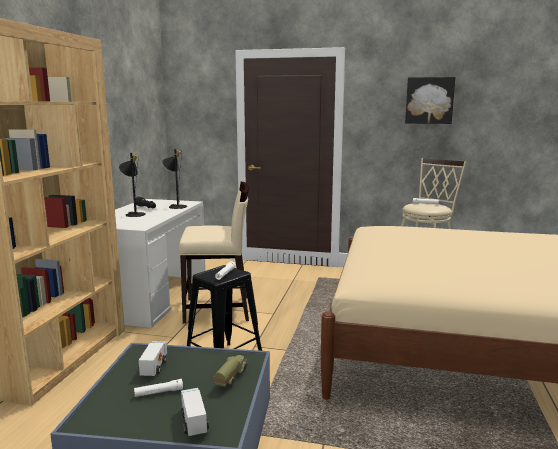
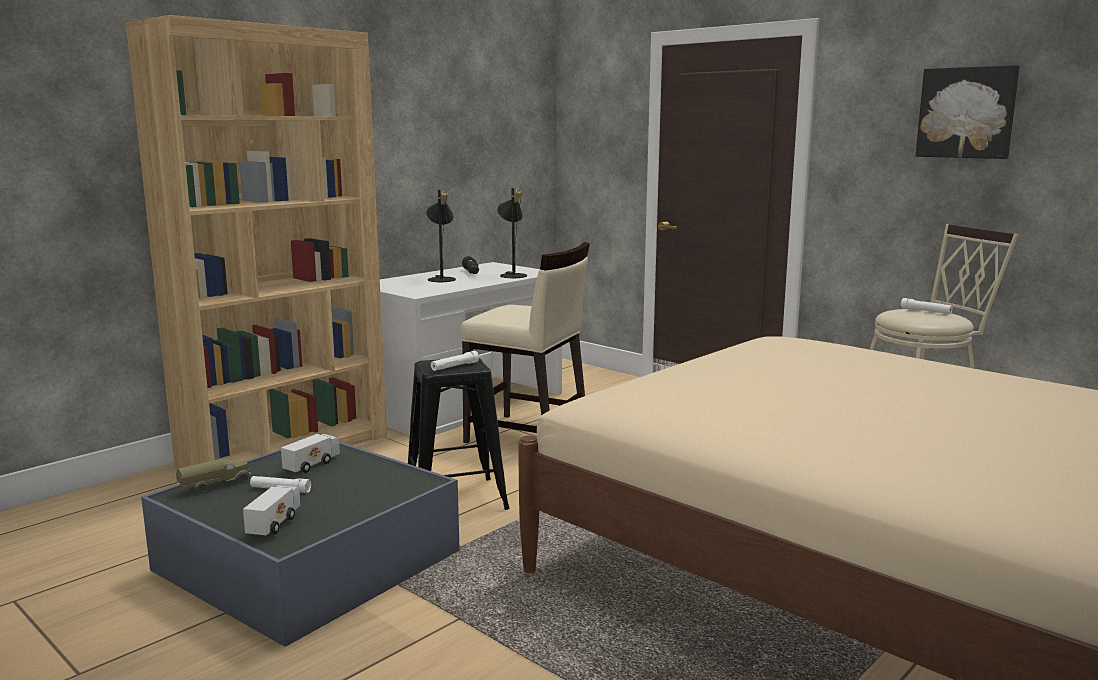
camera: 30 degrees right, 0 degrees up
toy truck [213,355,248,387] -> toy truck moved to [176,459,252,493]

